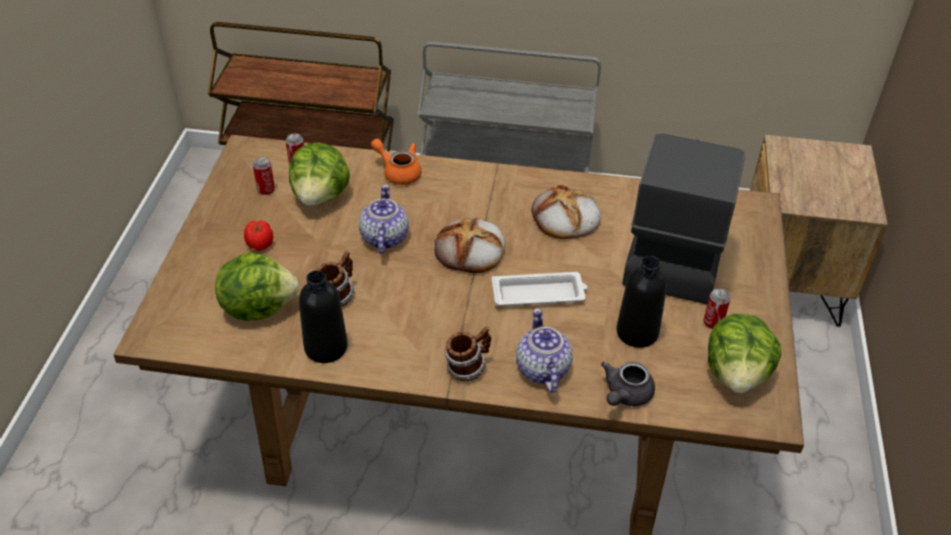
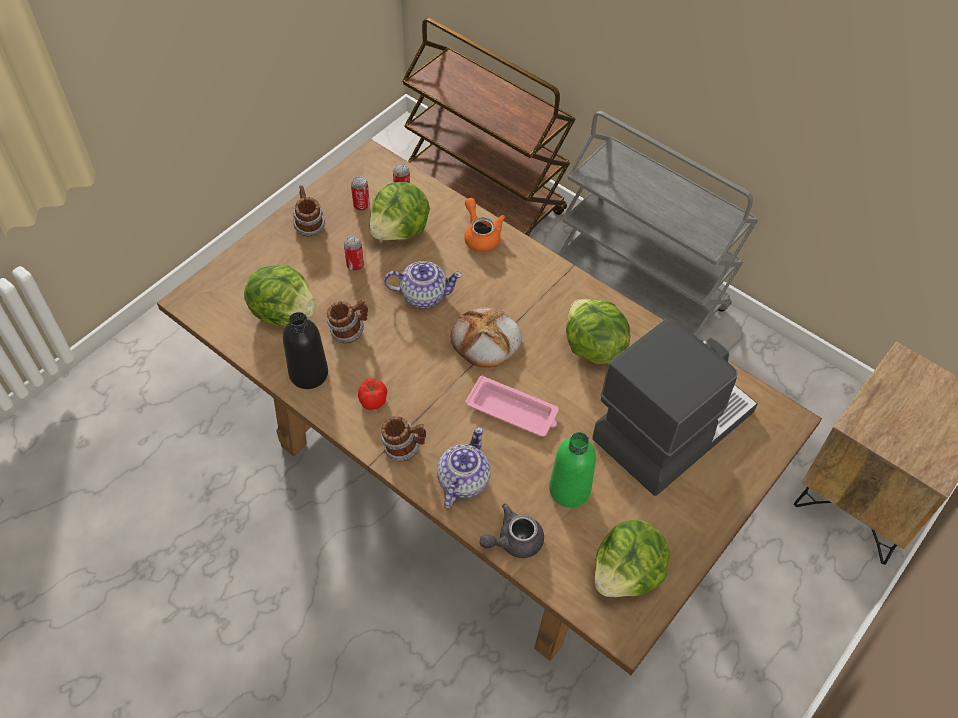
camera: 30 degrees right, 10 degrees up
tomato [244,220,273,251] -> tomato moved to [358,379,387,410]
teapot [359,184,409,254] -> teapot turned 60 degrees clockwise [384,261,463,308]
white tray [491,272,587,306] -> pink tray [465,375,559,437]
bread [531,185,601,239] -> lettuce [566,299,630,364]
black bottle [616,256,667,348] -> green bottle [549,432,596,508]
can [703,289,731,329] -> can moved to [344,236,364,271]
none -> mug [293,185,326,237]

